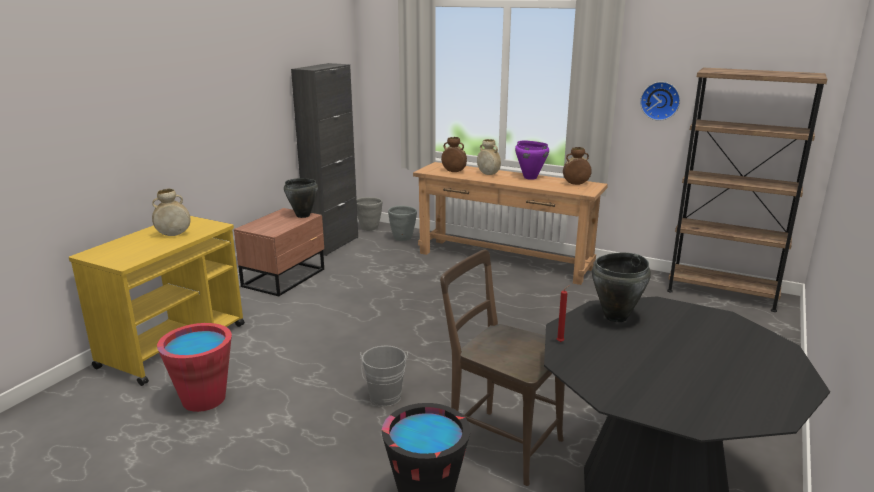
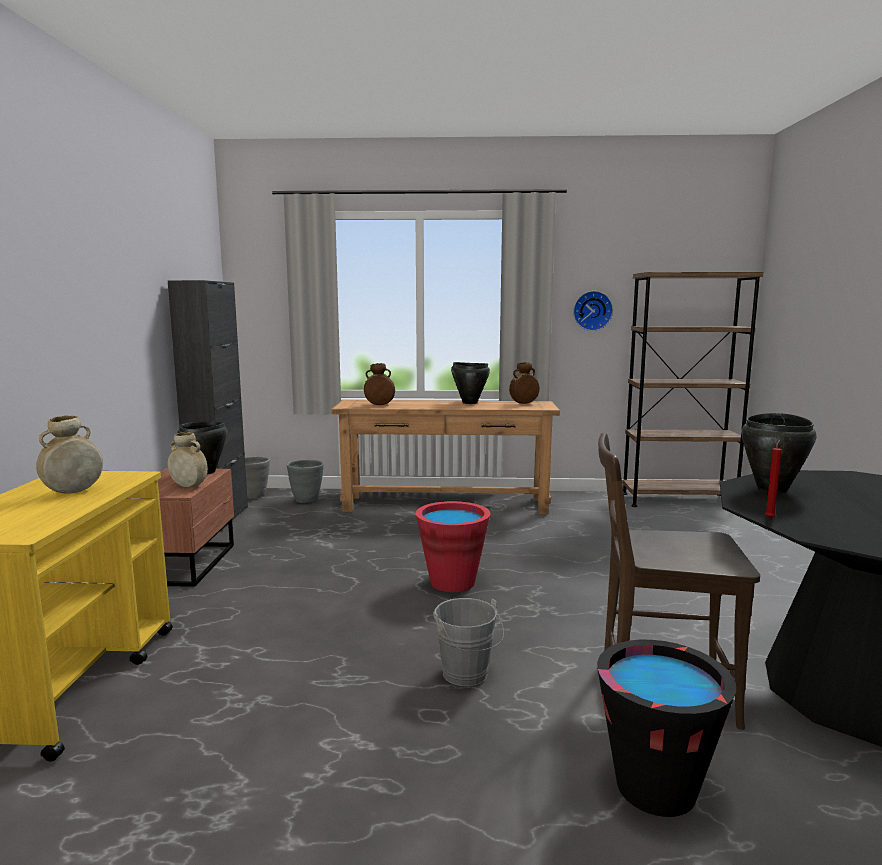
camera: 25 degrees left, 10 degrees down
red bucket [157,323,232,412] -> red bucket moved to [416,501,490,592]
beige vase [477,139,501,175] -> beige vase moved to [167,432,208,487]
purple cooking pot [515,140,549,180] -> black cooking pot [451,362,490,404]

